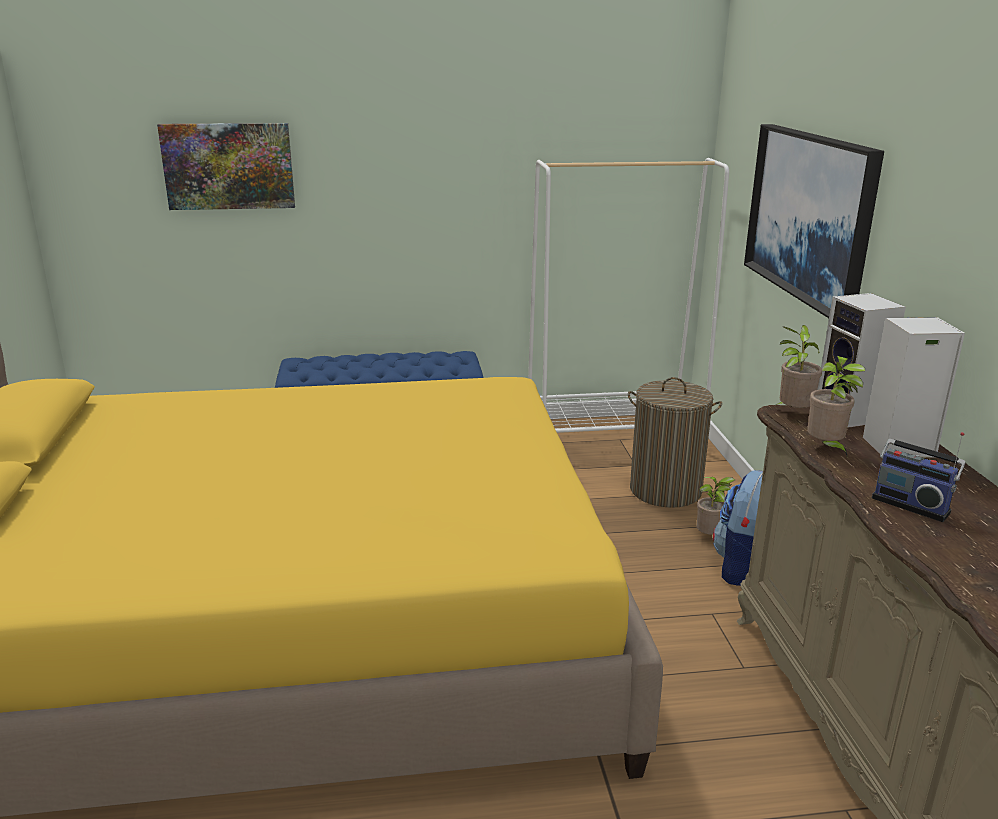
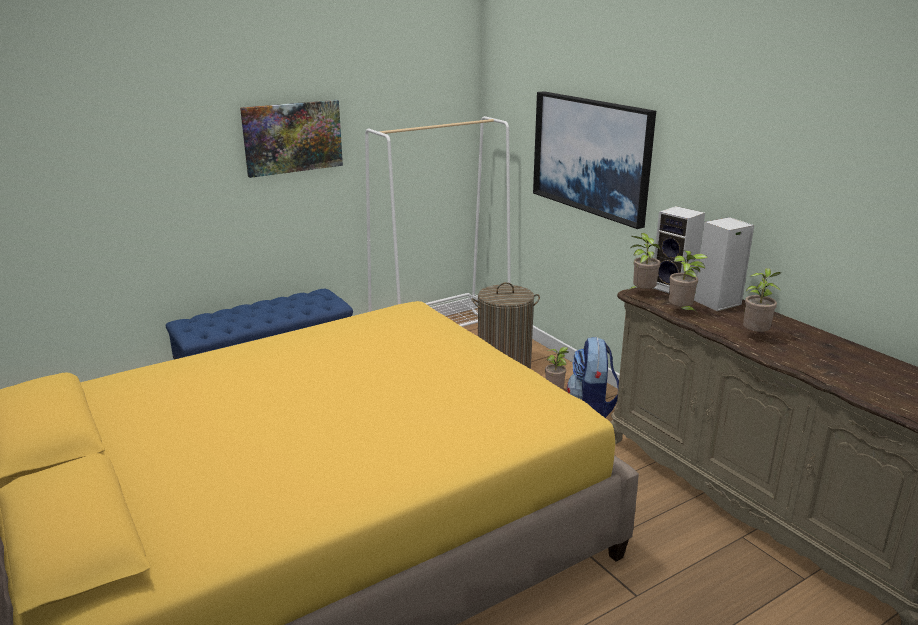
camera: 25 degrees left, 0 degrees up
picture [157,123,295,210] -> picture moved to [240,100,343,178]
radio [872,432,965,522] -> potted plant [743,268,781,332]

